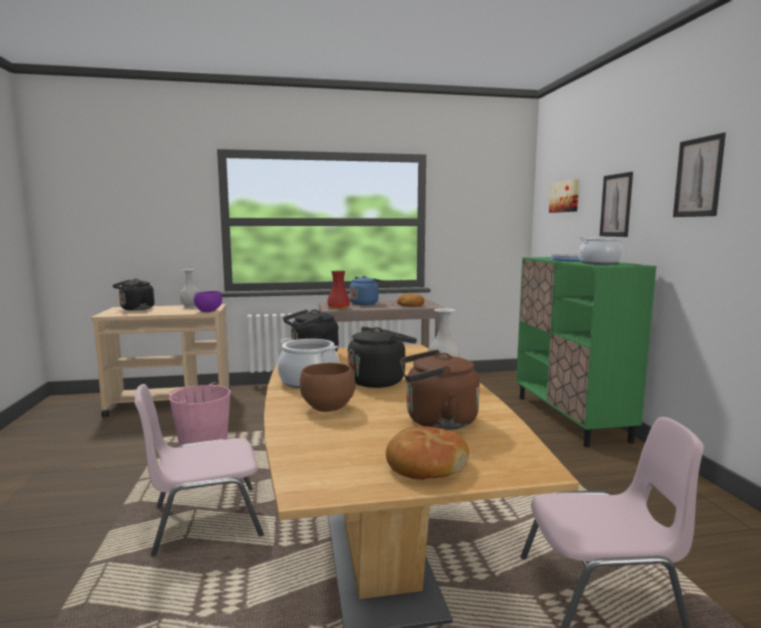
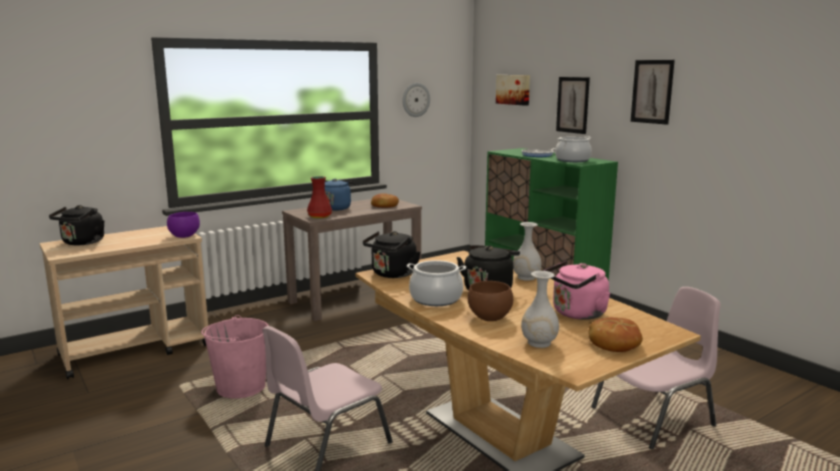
camera: 25 degrees left, 5 degrees up
white vase [180,269,199,308] -> white vase moved to [521,271,559,348]
brown kettle [400,350,480,430] -> pink kettle [544,261,610,320]
none -> wall clock [402,83,430,117]

